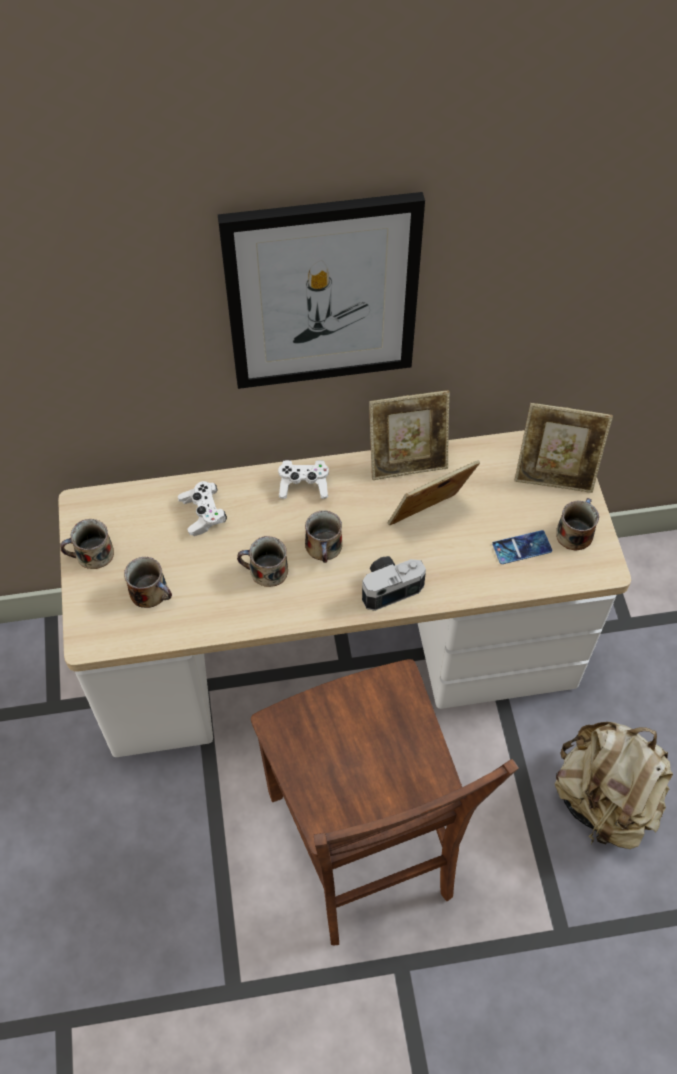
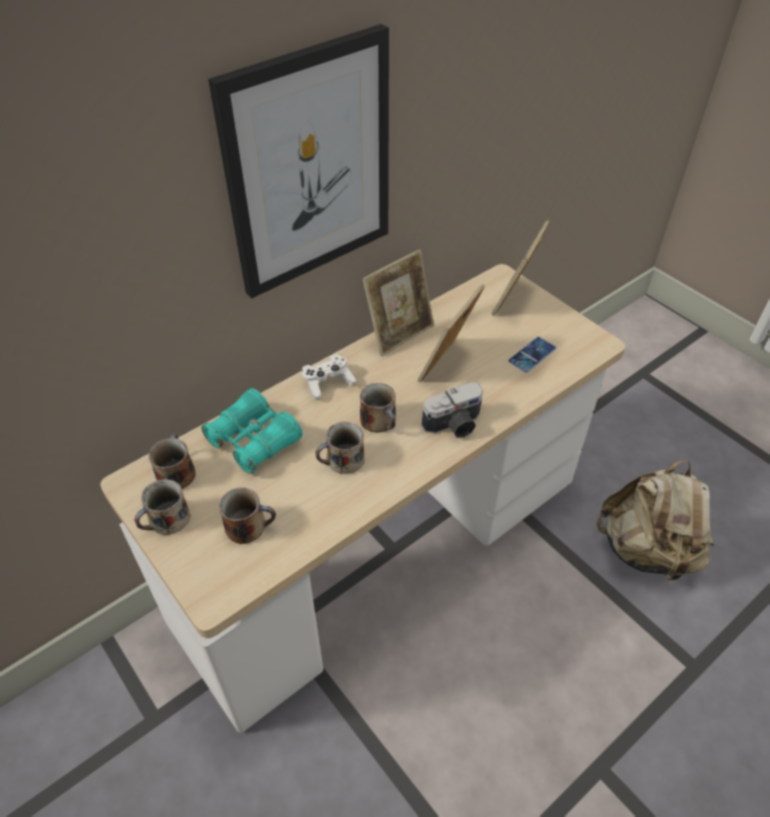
camera: 30 degrees left, 10 degrees down
white game controller [178,481,227,536] -> turquoise binoculars [201,388,303,474]
brown chair [251,659,519,945] -> none
camera [362,556,426,611] -> camera turned 150 degrees counterclockwise [422,382,483,438]
picture frame [515,403,613,493] -> picture frame turned 135 degrees clockwise [492,220,550,316]
mug [556,498,599,550] -> mug moved to [148,435,195,489]

